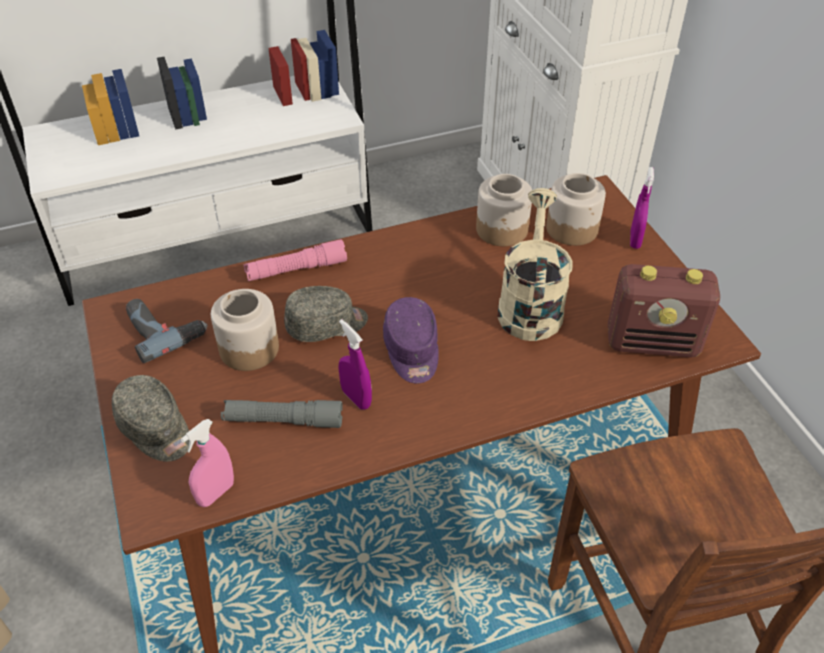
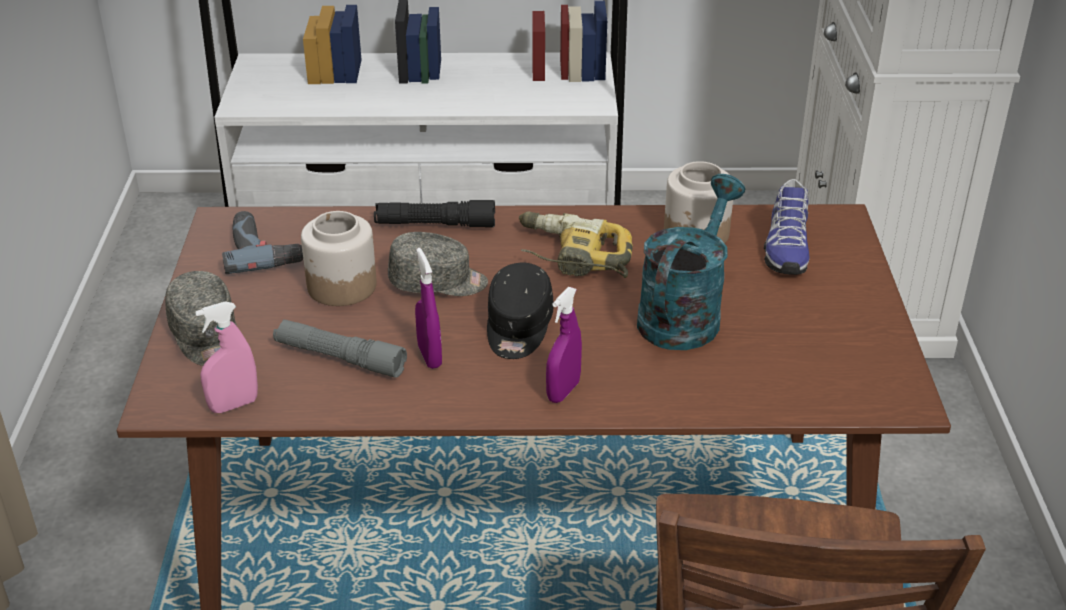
camera: 20 degrees right, 10 degrees down
pink flashlight [244,239,347,281] -> black flashlight [374,200,495,227]
purple cap [383,297,439,384] -> black cap [487,263,554,359]
beige watering can [498,188,572,341] -> turquoise watering can [637,174,745,350]
jar [546,173,606,246] -> shoe [764,179,810,275]
radio [608,264,720,358] -> none
purple spray bottle [630,167,654,249] -> purple spray bottle moved to [546,287,582,403]
none -> power drill [519,211,633,278]

